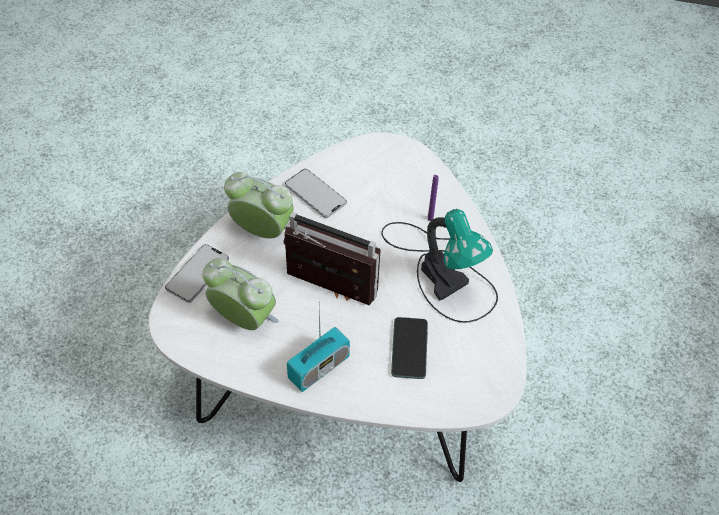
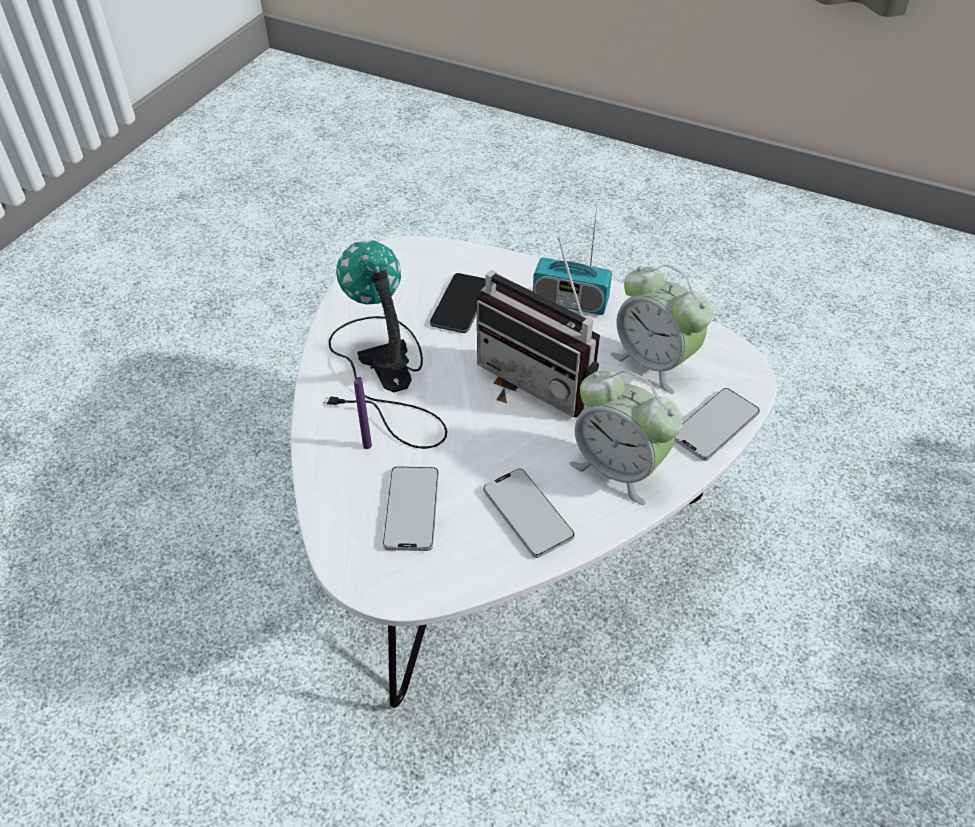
camera: 165 degrees left, 5 degrees down
radio [287,305,350,392] -> radio turned 135 degrees counterclockwise [533,206,612,315]
none -> phone [383,466,438,551]

